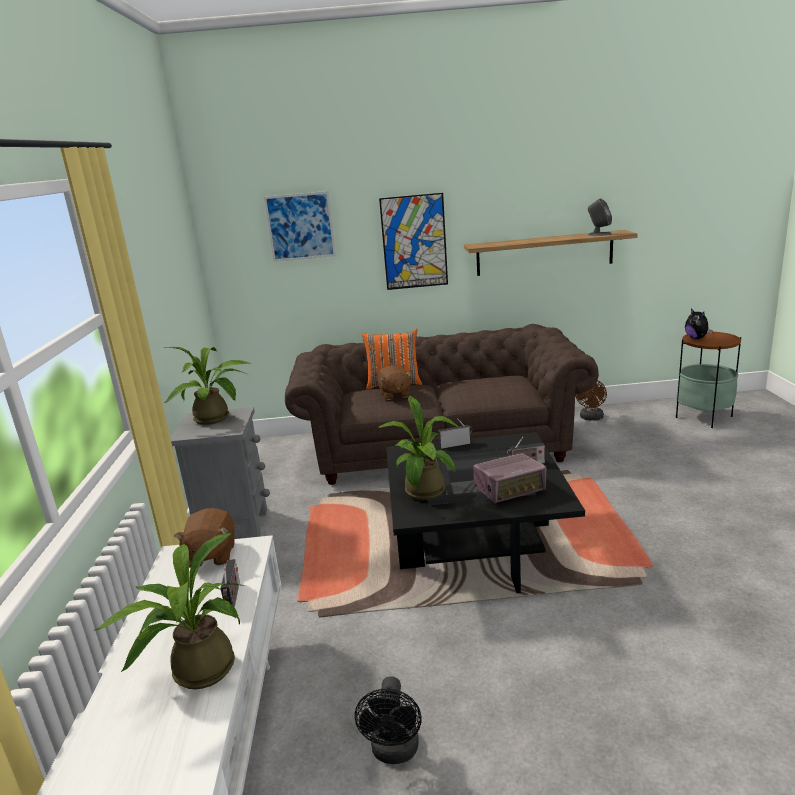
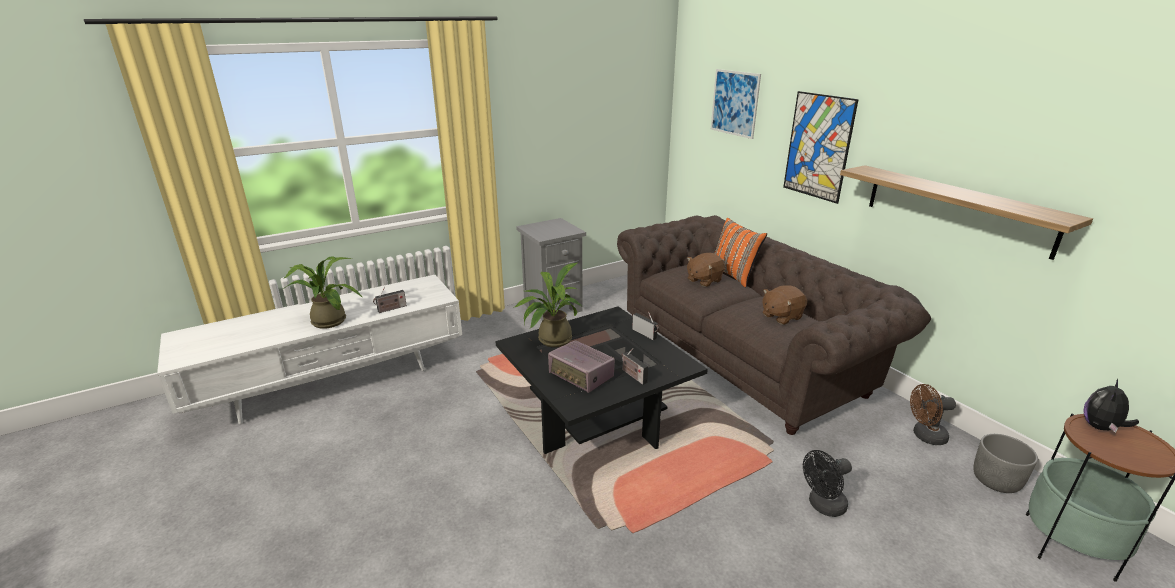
camera: 60 degrees right, 5 degrees up
potted plant [163,347,251,425] -> none
brown plush toy [174,508,234,568] -> brown plush toy moved to [762,285,807,325]
black fan [355,676,422,764] -> black fan moved to [803,450,852,517]
grey speaker [588,198,612,236] -> none
none -> grey planter [973,434,1038,493]

